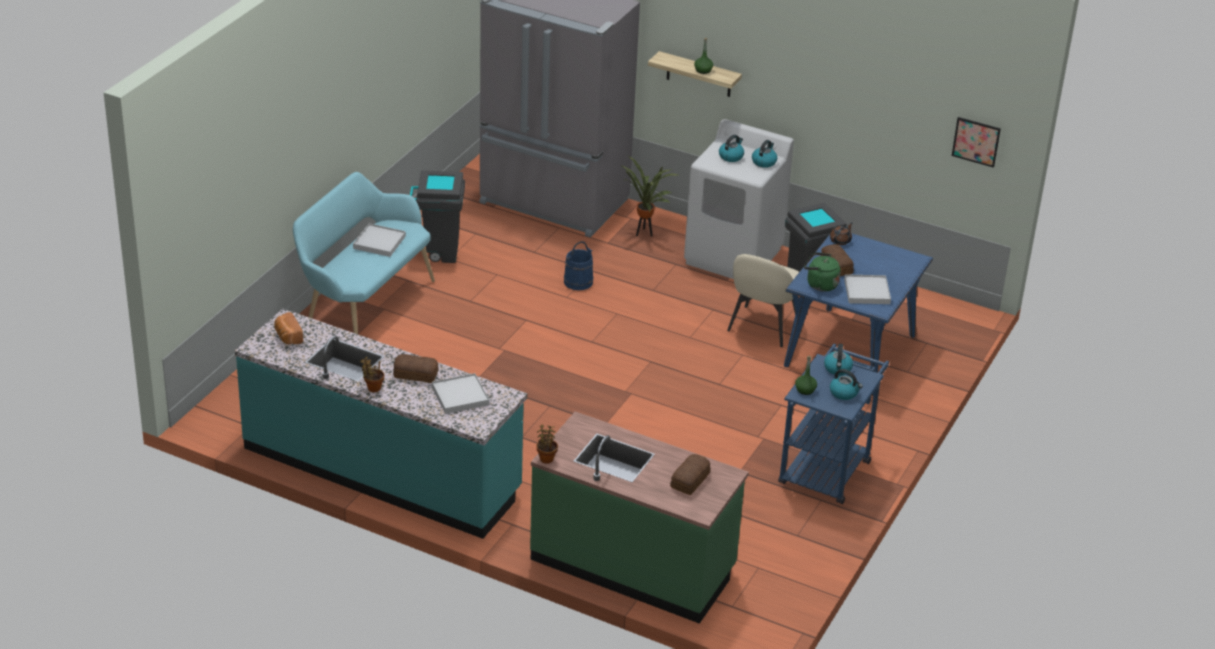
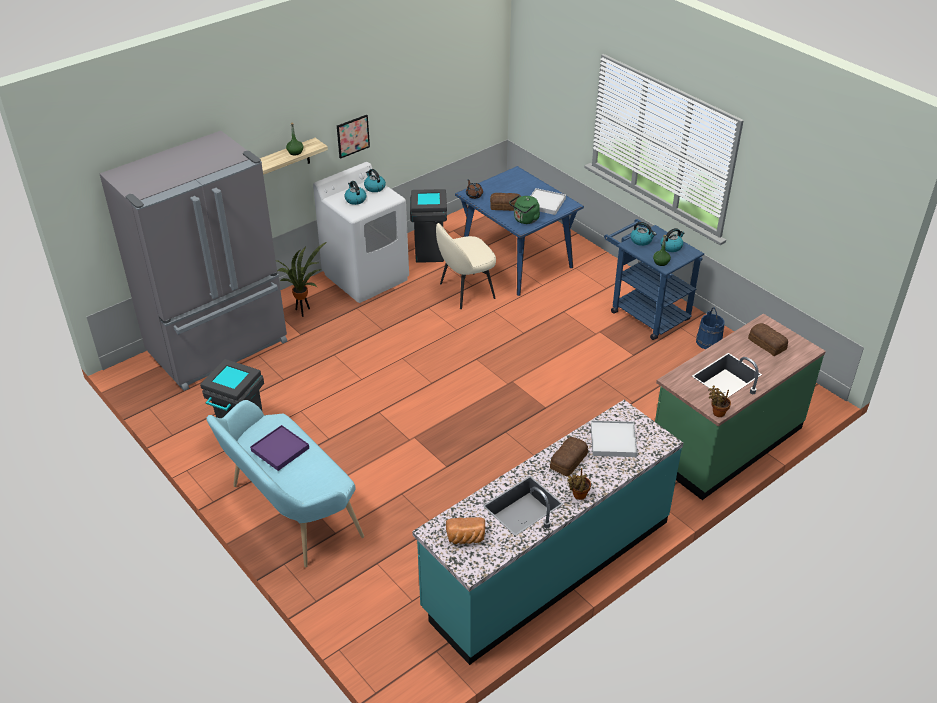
camera: 65 degrees left, 5 degrees up
white tray [353,223,406,257] -> purple tray [250,425,309,471]
blue bucket [564,241,594,290] -> blue bucket moved to [696,307,725,349]
beige chair [727,254,799,347] -> beige chair turned 105 degrees clockwise [436,223,496,309]
picture [952,117,1001,168] -> picture moved to [337,115,370,159]

